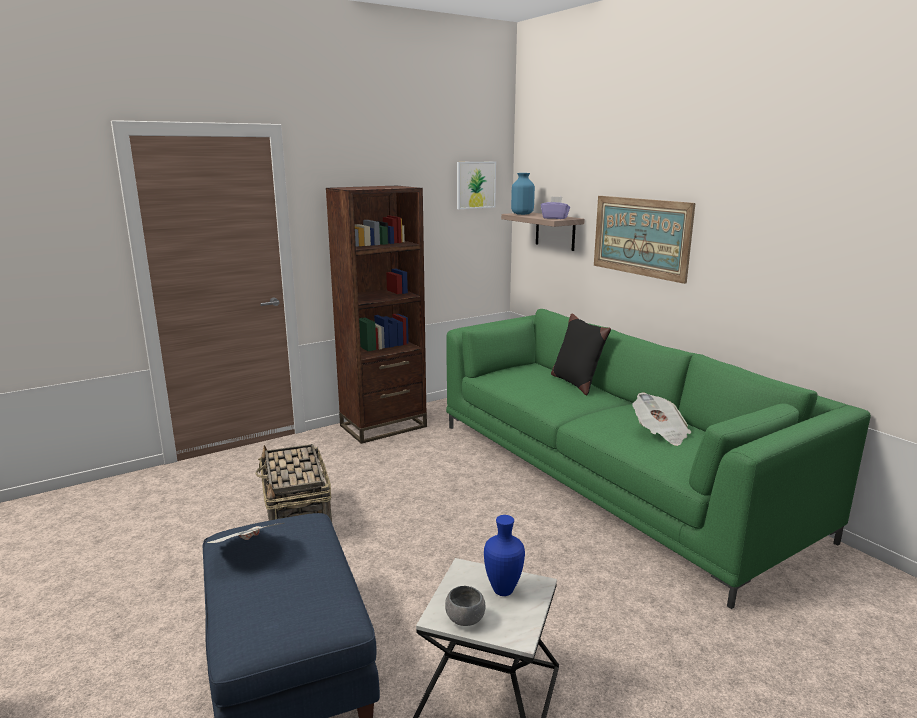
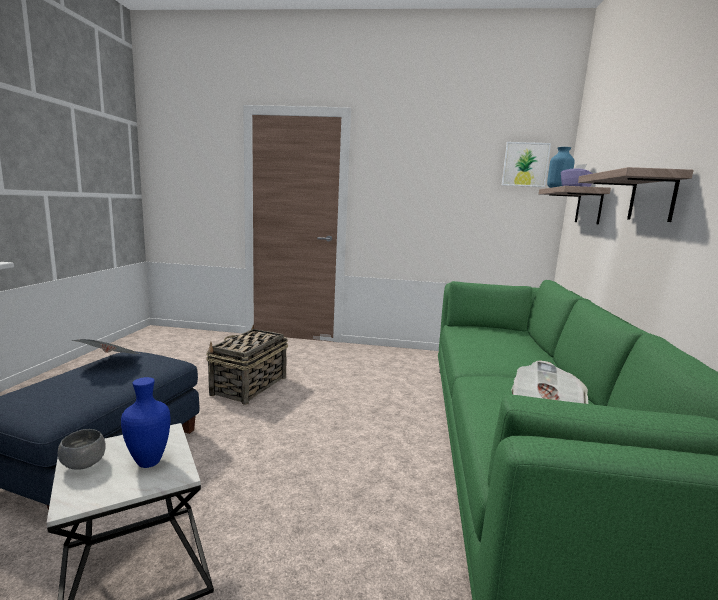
camera: 40 degrees right, 5 degrees down
brown bookcase [326,186,427,444] -> none
black pillow [551,314,611,396] -> none
picture [594,196,695,284] -> shelf [578,167,694,222]

